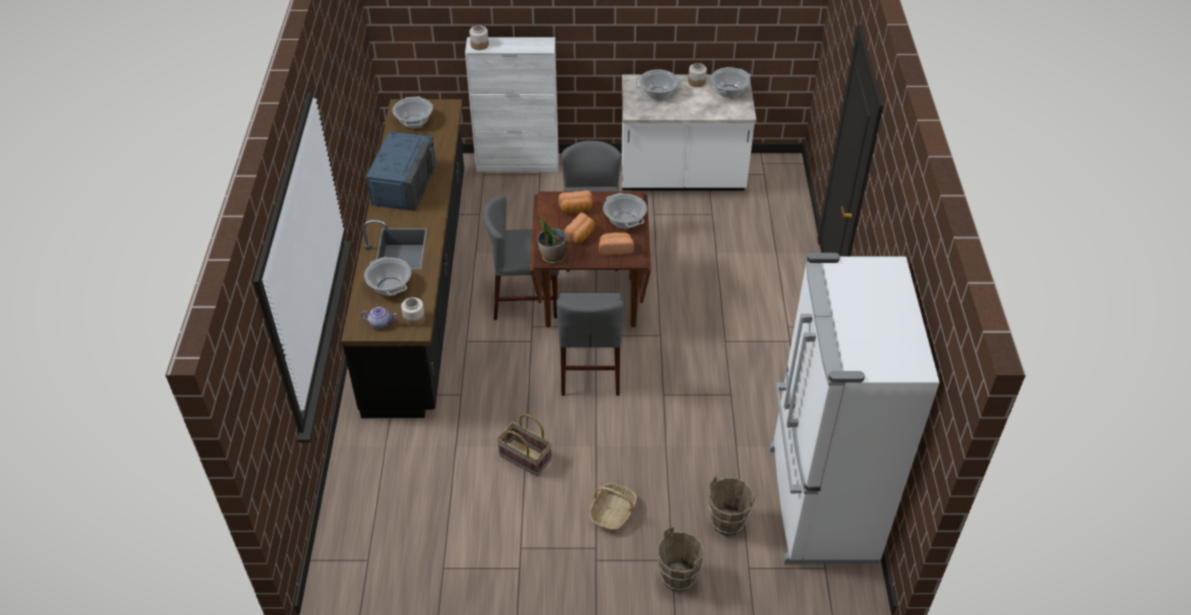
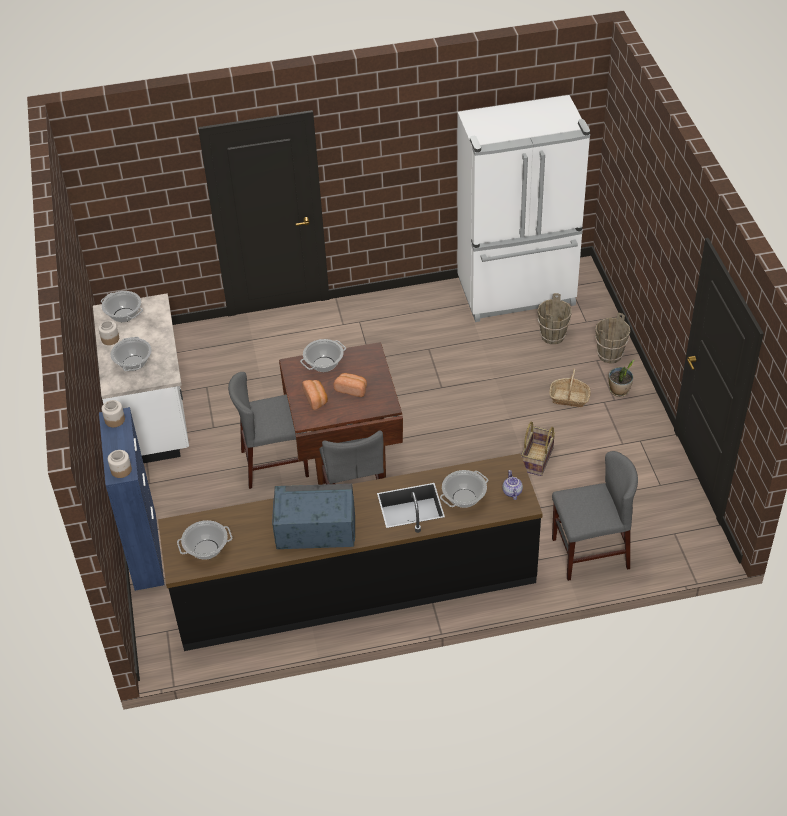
camera: 100 degrees left, 0 degrees up
jar [401,297,425,327] -> jar moved to [102,400,125,427]
white cabinet [465,37,559,172] -> blue cabinet [99,407,164,591]
potted plant [538,216,567,264] -> potted plant moved to [609,360,634,397]
grey chair [556,293,624,396] -> grey chair moved to [552,451,638,581]
bread [599,232,634,255] -> none

